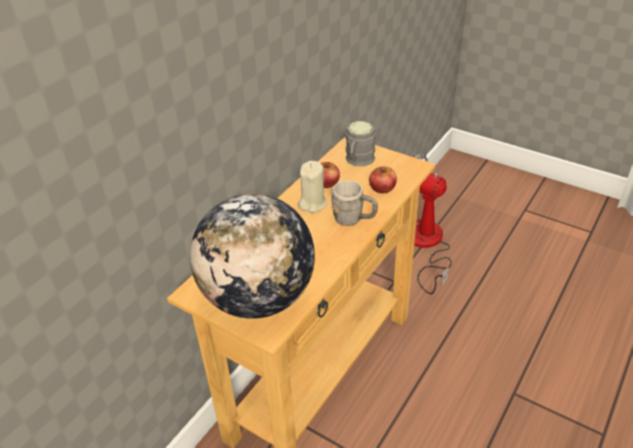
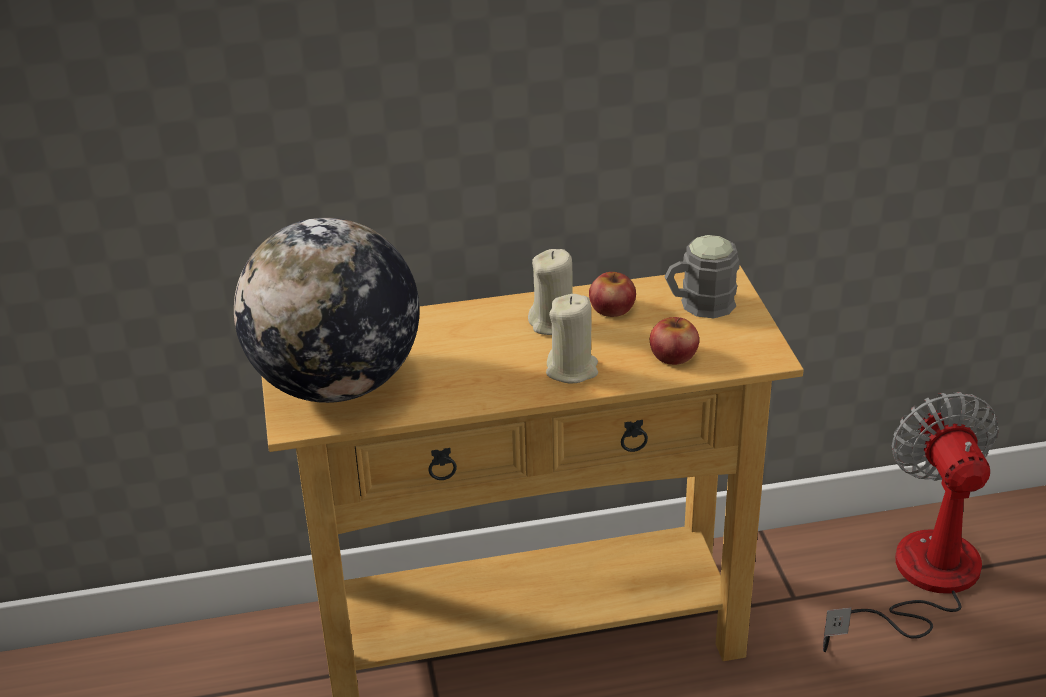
camera: 45 degrees right, 5 degrees down
grey mug [331,180,378,226] -> beige candle [546,294,598,384]

